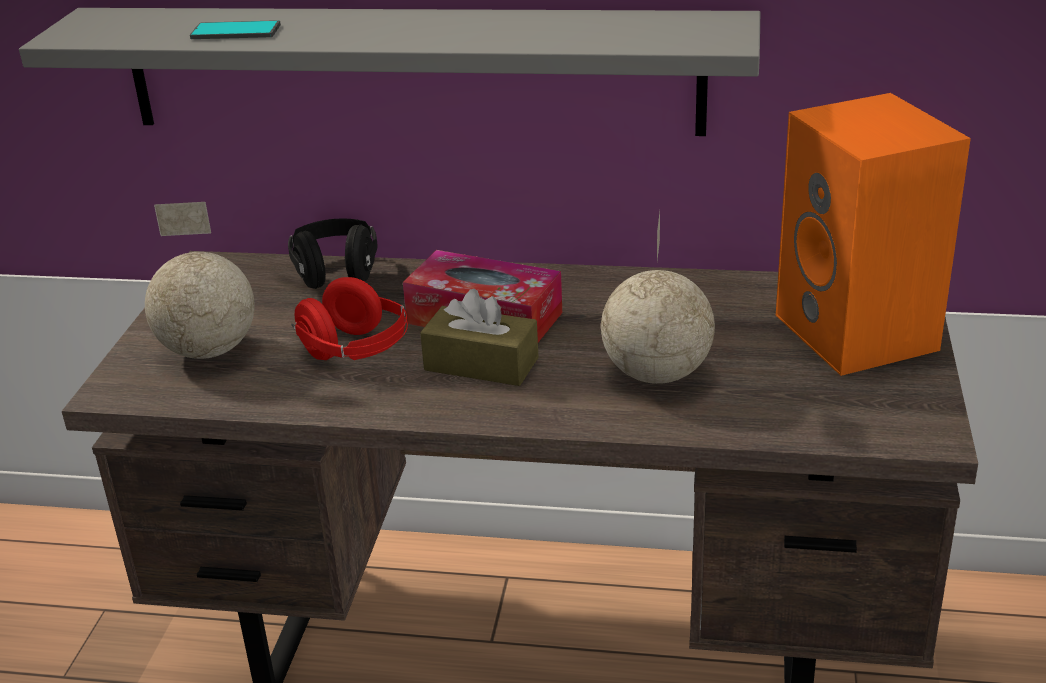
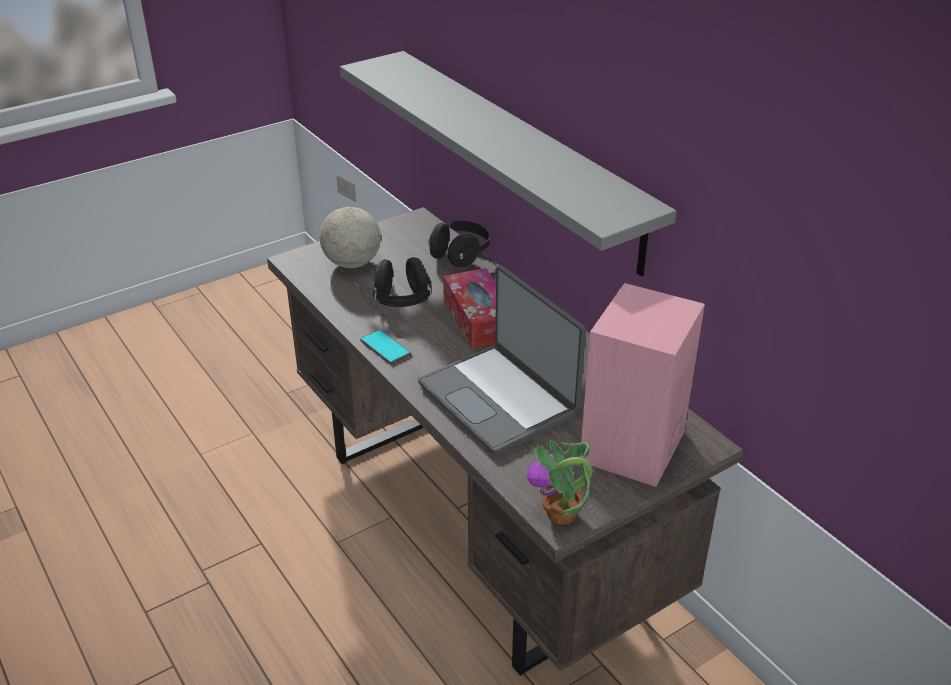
camera: 45 degrees right, 5 degrees up
phone [190,20,281,39] -> phone moved to [360,329,411,364]
red headphones [291,277,408,360] -> black headphones [372,257,432,307]
brown tissue box [420,289,539,386] -> none
globe [601,212,715,384] -> laptop [418,265,586,455]
orange speaker [776,93,971,376] -> pink speaker [580,283,705,487]
none -> potted plant [527,439,593,525]

